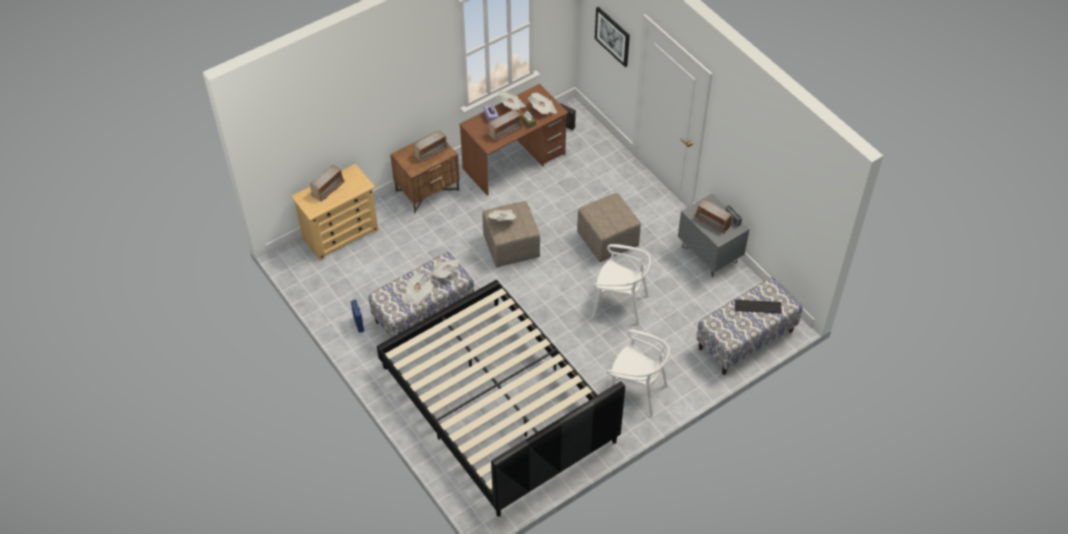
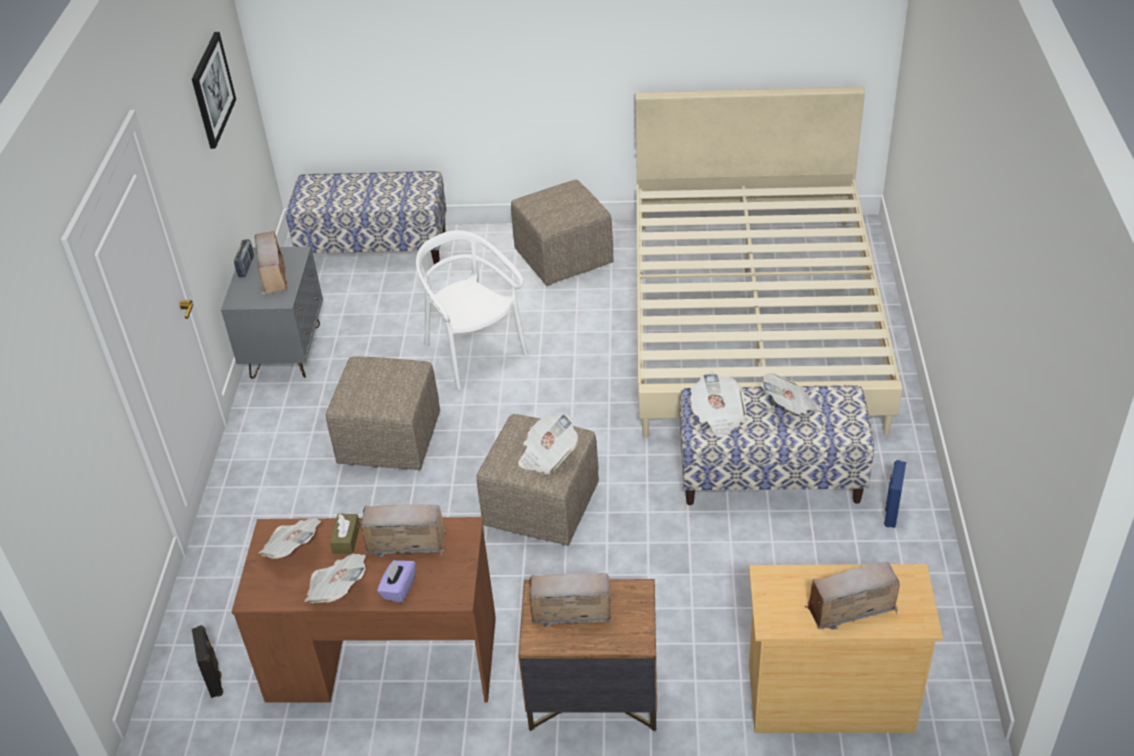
camera: 140 degrees left, 10 degrees down
black bed [377,280,625,517] -> beige bed [635,86,902,438]
picture [595,7,630,67] -> picture moved to [192,32,236,149]
white chair [606,329,670,417] -> beige ottoman [511,180,614,286]
keyboard [735,300,782,313] -> none

